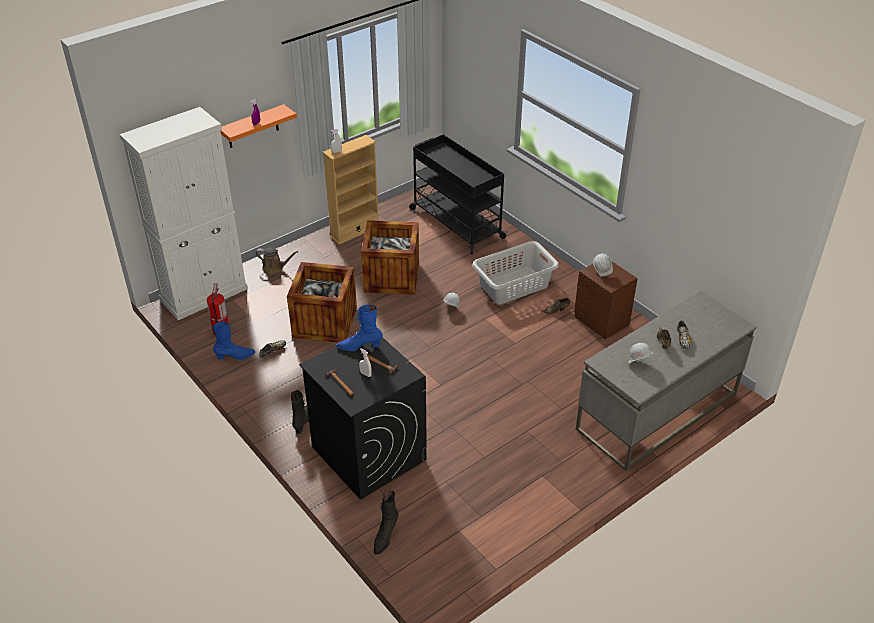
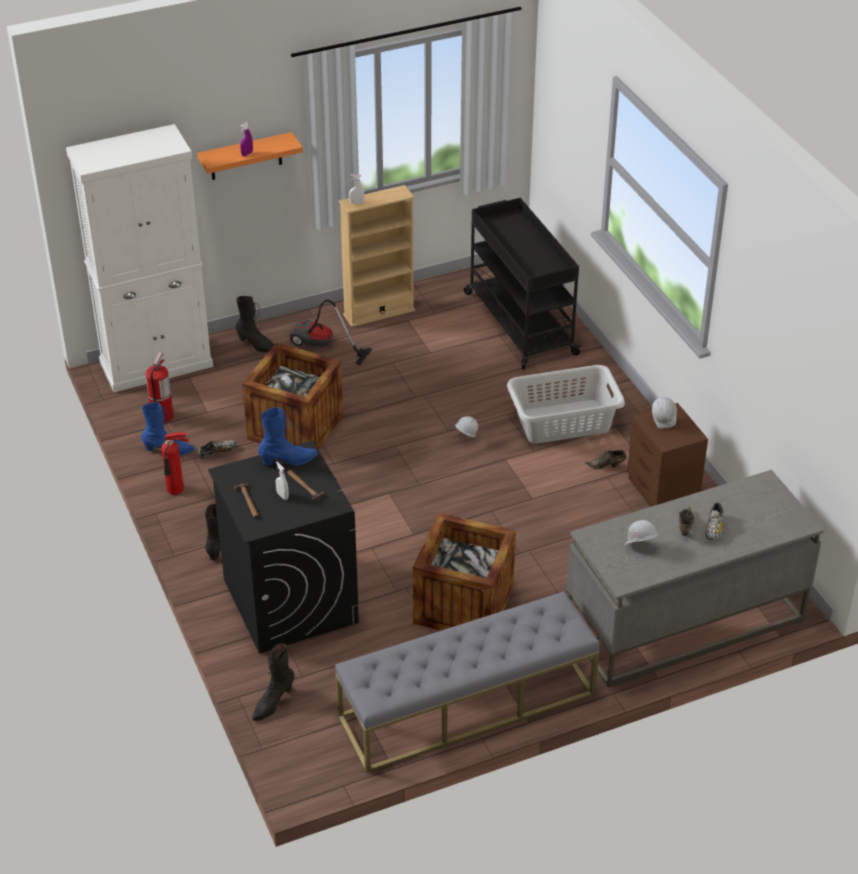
camera: 15 degrees right, 0 degrees up
brown watering can [255,248,298,275] -> black boot [236,296,275,353]
blue boot [336,304,383,351] -> blue boot turned 150 degrees clockwise [258,407,318,466]
crate [361,220,419,295] -> crate moved to [413,513,516,631]
none -> fire extinguisher [161,432,189,495]
none -> vacuum cleaner [289,299,372,365]
none -> grey bench [335,591,600,773]

